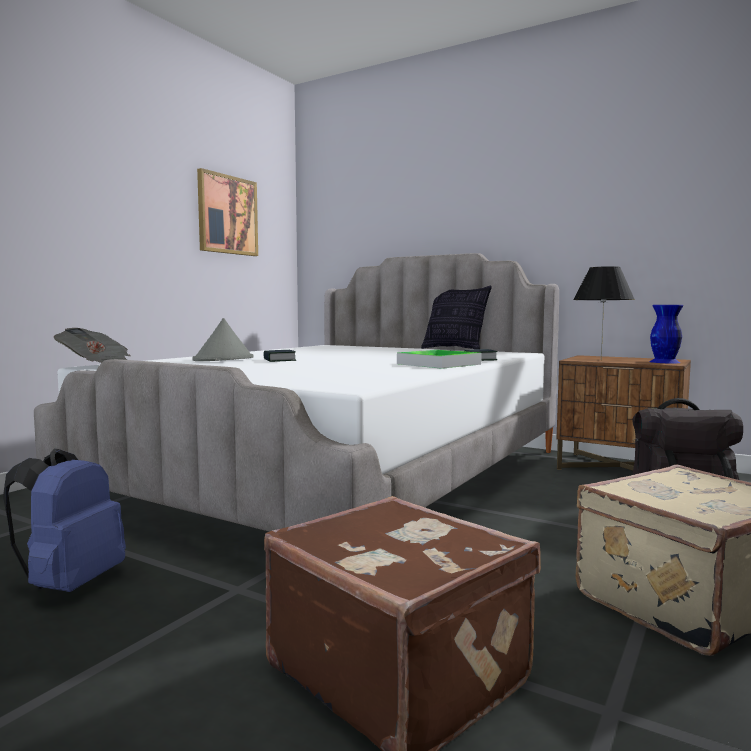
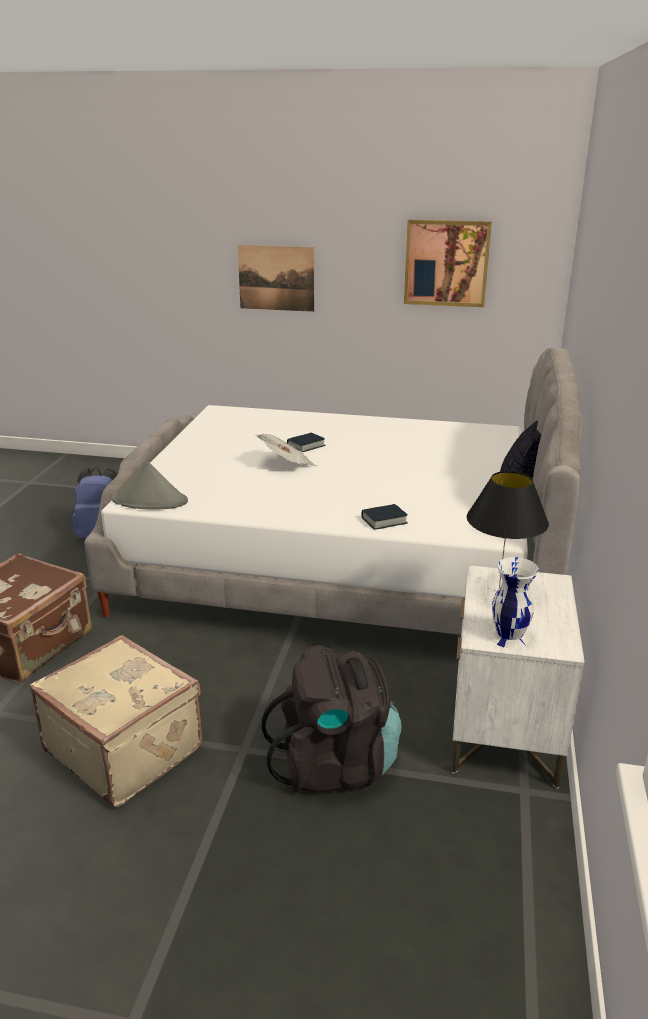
camera: 70 degrees right, 20 degrees up
newspaper [54,328,131,363] -> newspaper moved to [256,434,316,466]
grey hat [192,318,254,361] -> grey hat moved to [112,461,188,510]
tray [397,350,482,369] -> none
brown nightstand [556,355,691,471] -> white nightstand [452,565,585,789]
blue vase [649,305,683,363] -> white vase [489,557,539,649]
none -> picture [238,245,314,312]

